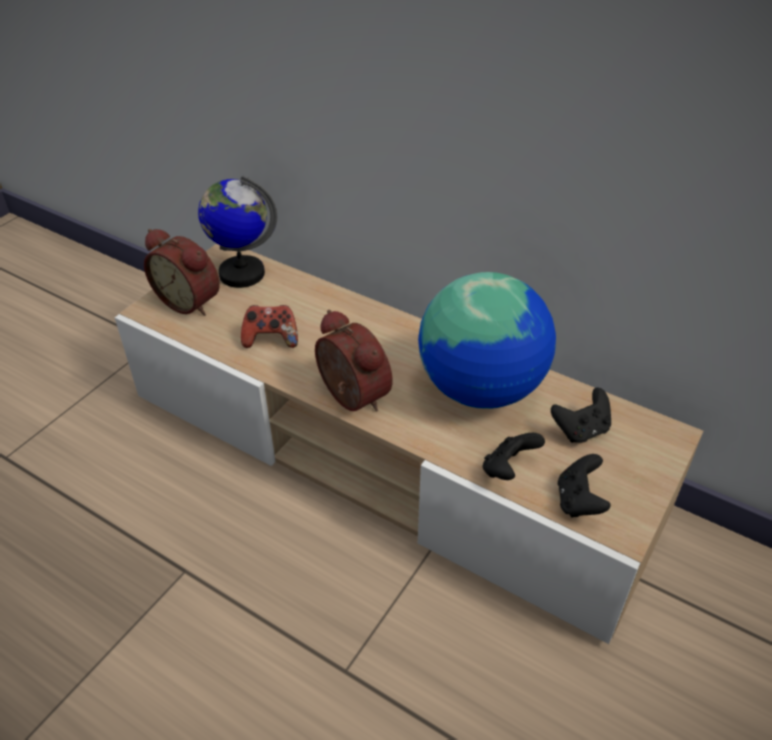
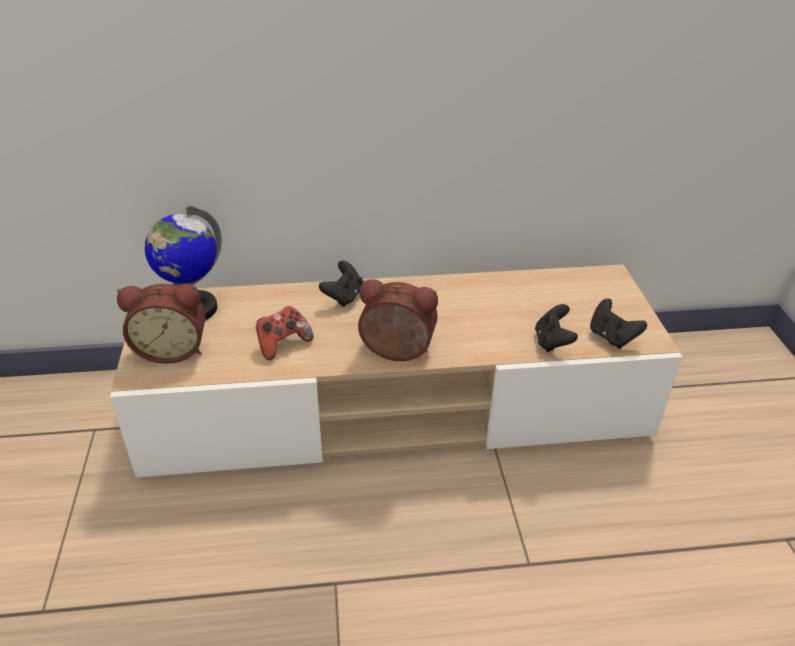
camera: 40 degrees left, 5 degrees down
globe [418,272,556,409] -> none
black game controller [551,388,611,443] -> black game controller moved to [319,261,363,307]

